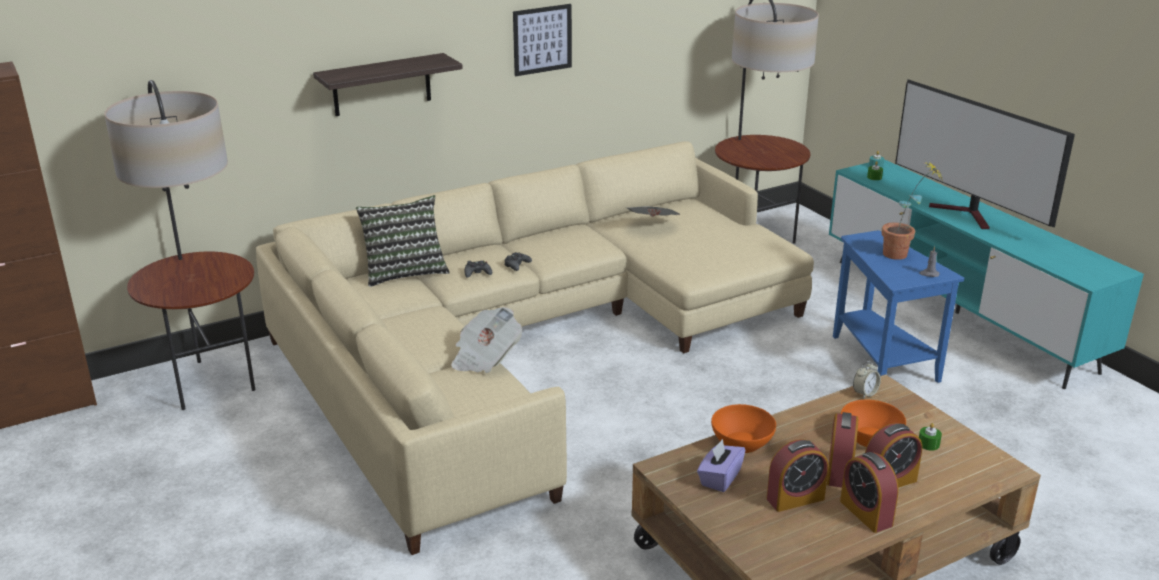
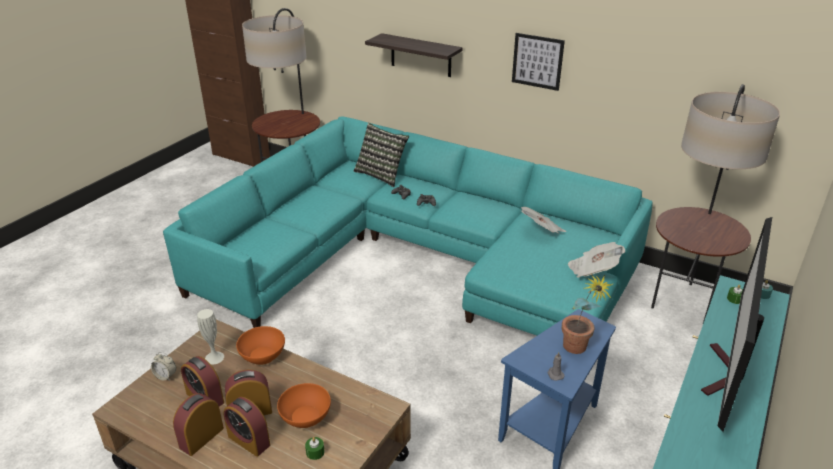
camera: 60 degrees right, 5 degrees up
beige sofa [256,141,814,555] -> turquoise sofa [163,116,653,336]
newspaper [451,307,522,373] -> newspaper moved to [568,242,625,278]
purple tissue box [697,439,745,492] -> white vase [197,309,224,365]
alarm clock [853,361,881,399] -> alarm clock moved to [151,352,176,381]

